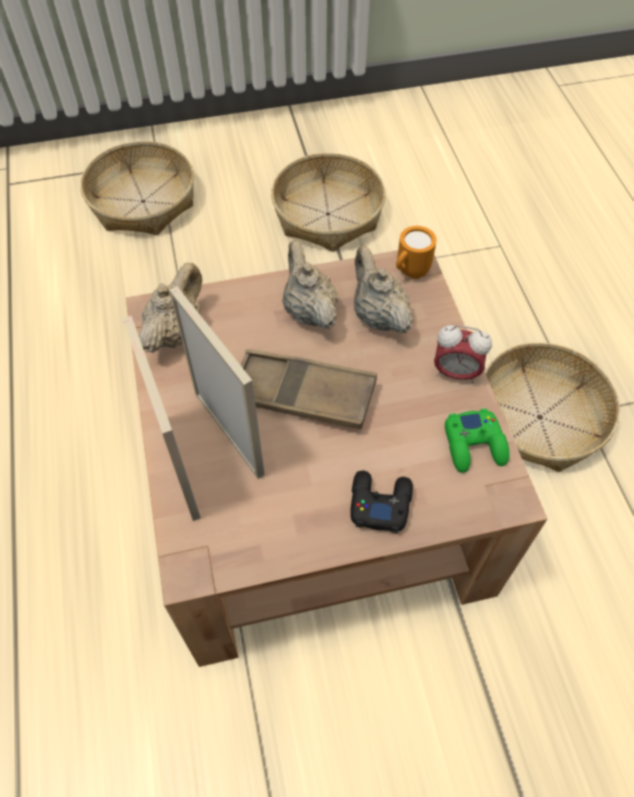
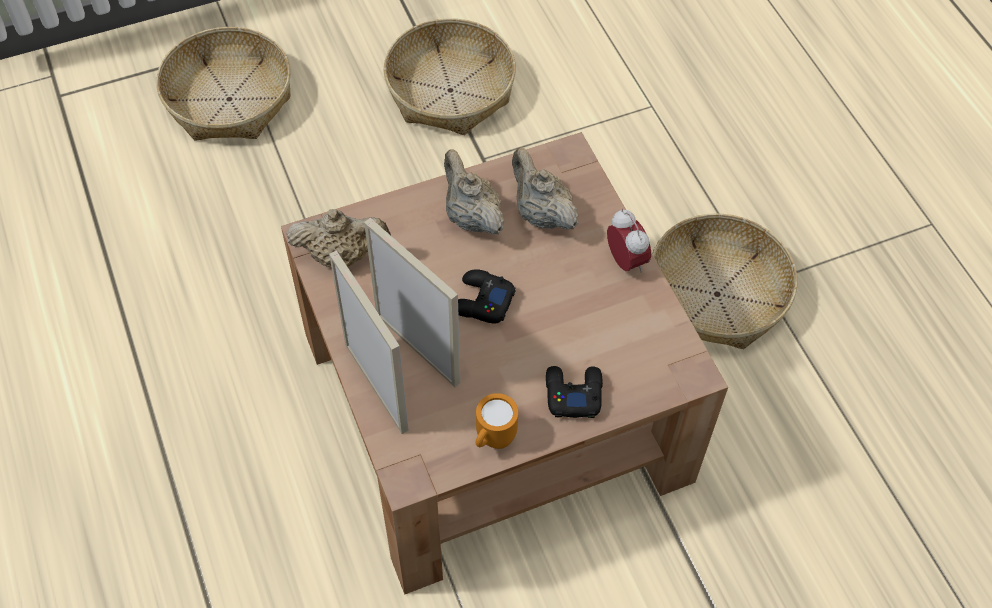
camera: 10 degrees left, 0 degrees up
beige teapot [139,263,202,353] -> beige teapot turned 75 degrees clockwise [286,209,391,267]
brown tray [241,349,377,429] -> black game controller [458,269,516,324]
orange mug [396,226,437,279] -> orange mug moved to [476,393,518,449]
alarm clock [434,325,492,384] -> alarm clock turned 120 degrees counterclockwise [607,209,651,273]
green game controller [445,408,509,473] -> none

